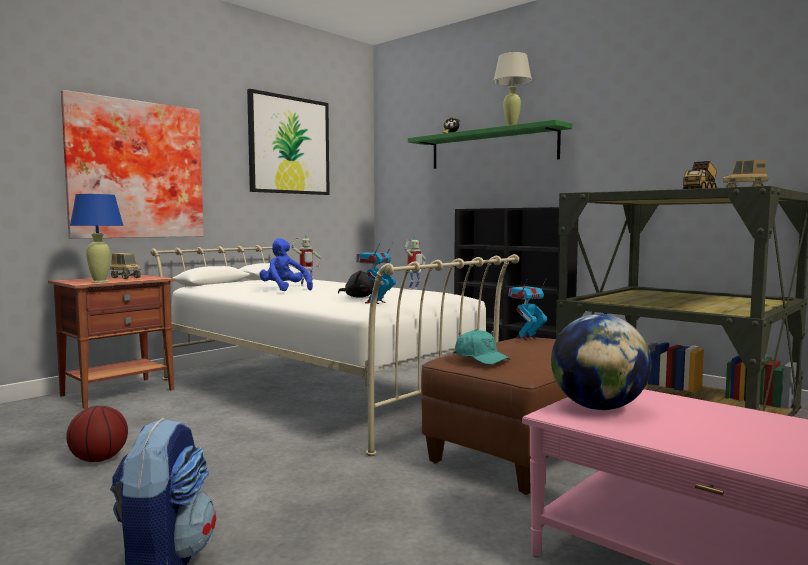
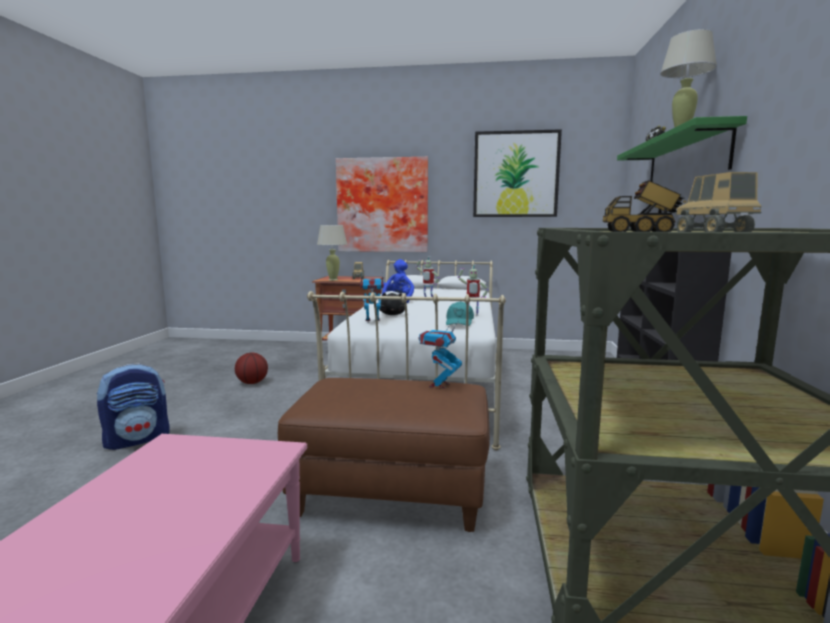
camera: 55 degrees right, 5 degrees up
blue table lamp [70,194,123,283] -> beige table lamp [317,225,347,280]
turquoise cap [455,329,510,365] -> turquoise cap moved to [446,301,474,326]
toy robot [508,278,547,341] -> toy robot turned 90 degrees counterclockwise [419,321,462,389]
globe [551,314,651,410] -> none

